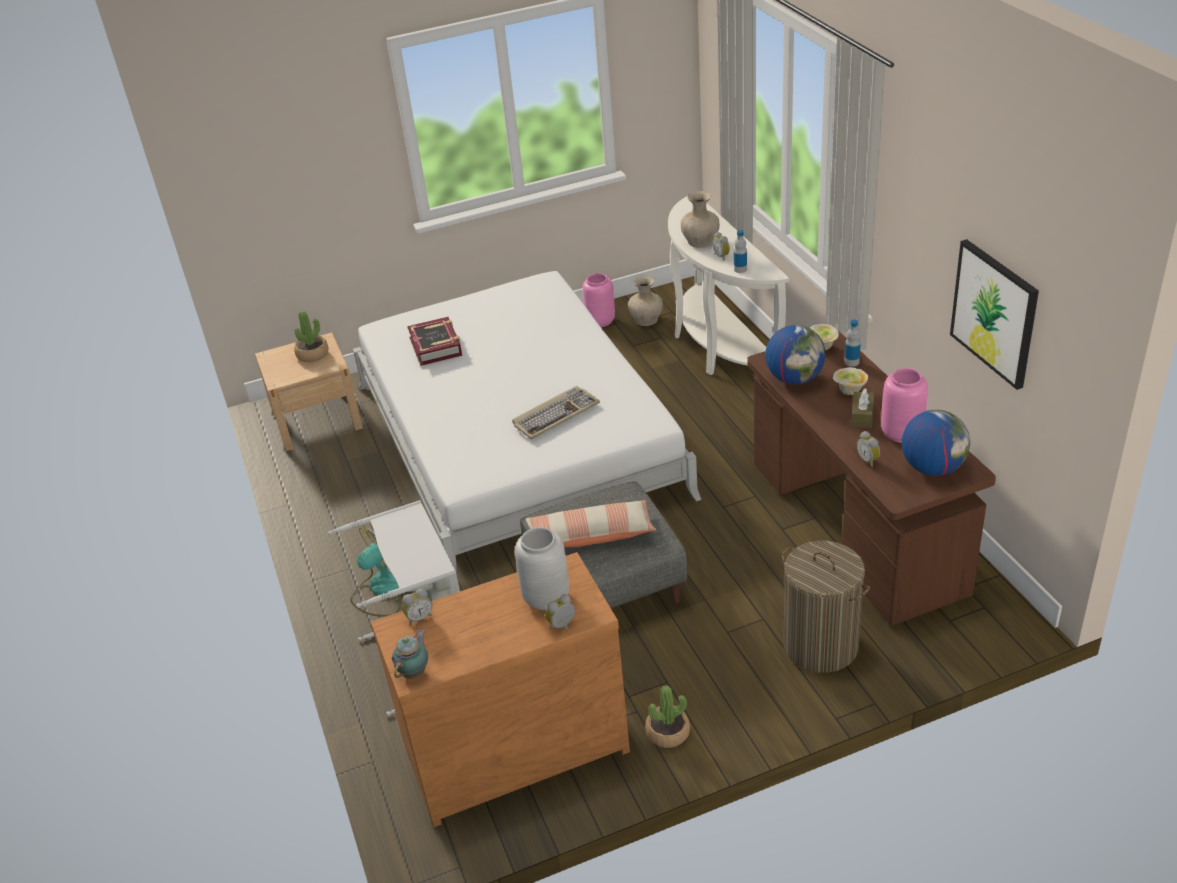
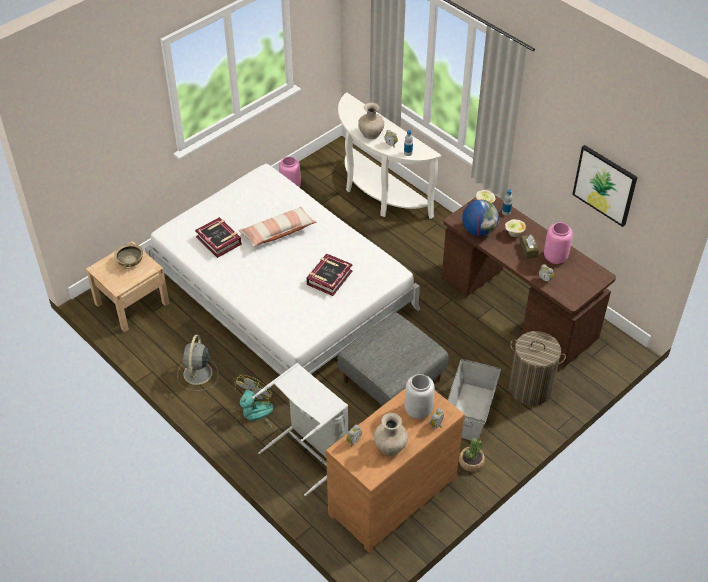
camera: 25 degrees left, 10 degrees up
potted plant [294,311,329,362] -> beige bowl [114,243,143,269]
teapot [392,630,428,679] -> none
keyboard [512,386,600,439] -> book [307,253,353,296]
pillow [526,500,656,548] -> pillow moved to [238,207,317,247]
beige vase [628,276,663,326] -> beige vase moved to [374,413,408,456]
globe [902,410,970,476] -> none
none -> grey fan [177,335,218,391]
none -> grey storage box [448,359,501,441]

